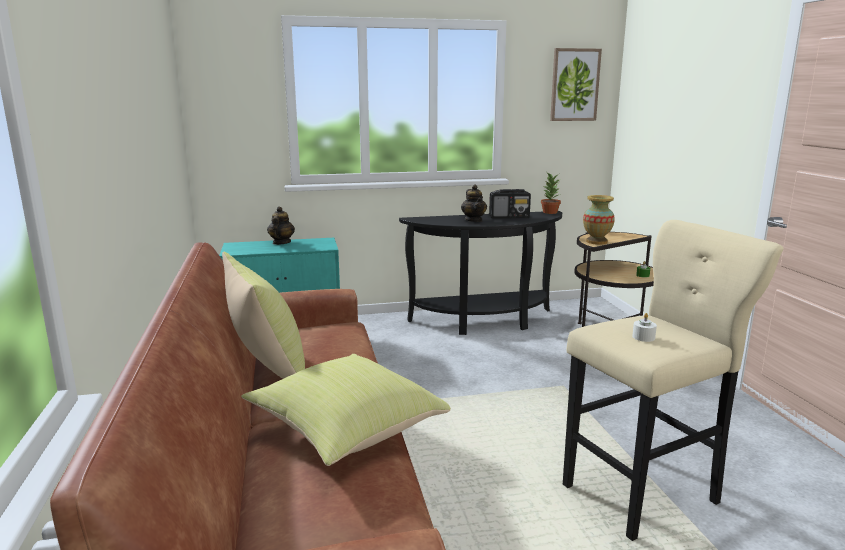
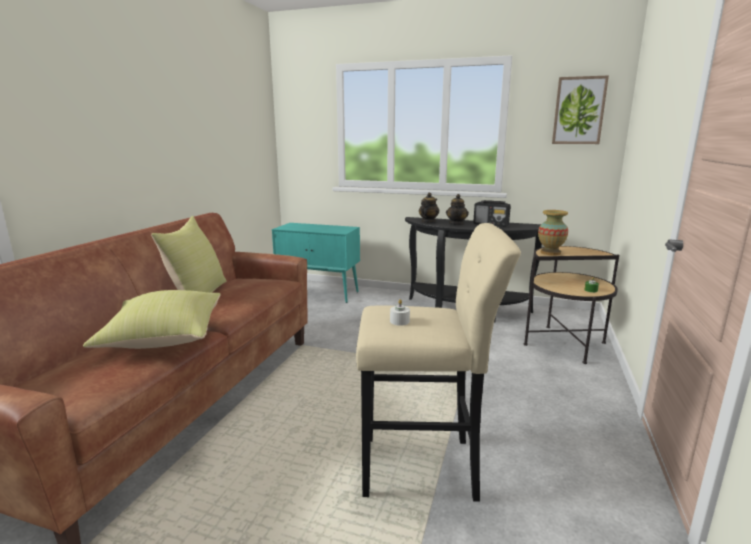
camera: 30 degrees right, 0 degrees up
teapot [267,206,295,245] -> teapot moved to [419,193,439,222]
potted plant [541,173,561,214] -> none

